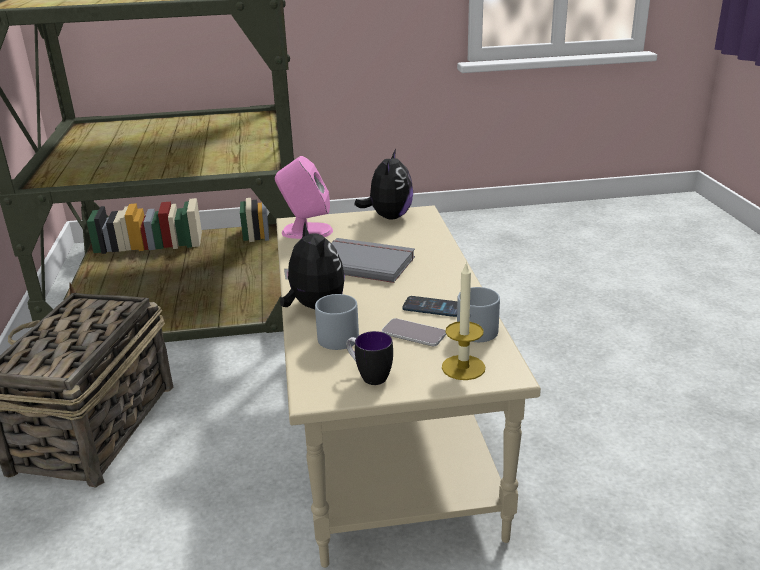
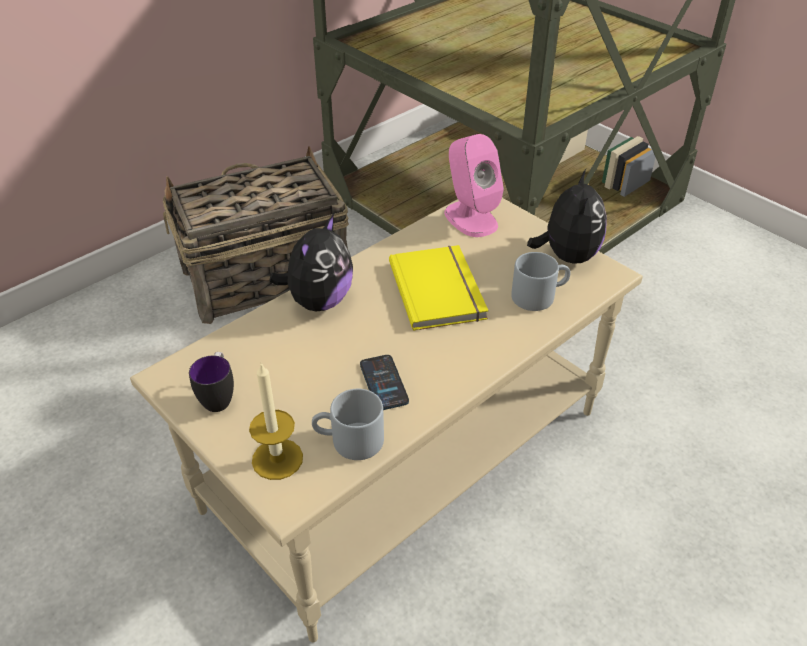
camera: 55 degrees right, 15 degrees up
grey mug [315,294,359,350] -> grey mug moved to [511,252,571,311]
grey book [332,238,415,283] -> yellow book [389,245,489,331]
plush toy [354,149,413,220] -> plush toy turned 60 degrees counterclockwise [527,169,607,264]
phone [382,318,446,346] -> none

